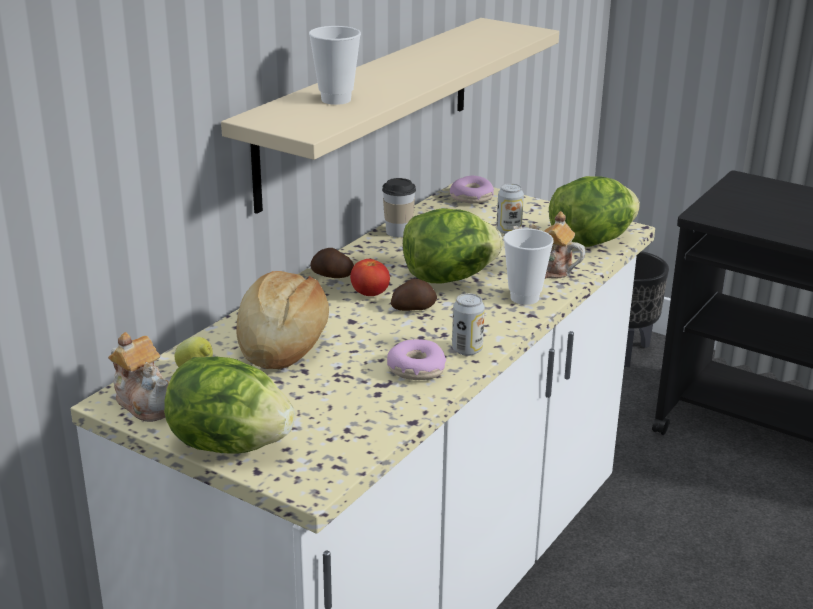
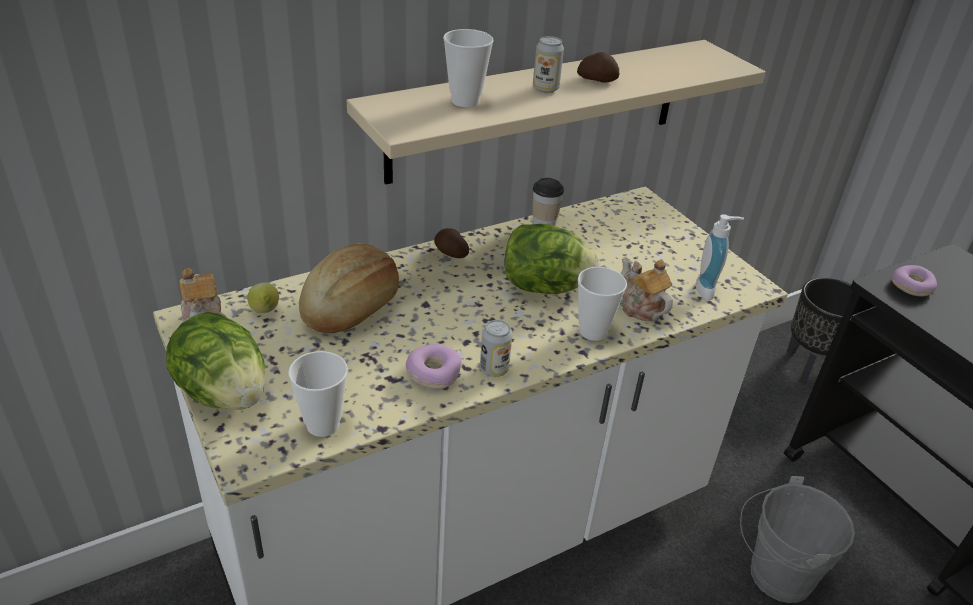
camera: 25 degrees right, 10 degrees up
tomato [350,259,390,296] -> none
potato [391,279,437,311] -> potato moved to [577,52,620,83]
donut [450,176,494,204] -> donut moved to [892,265,937,296]
can [497,183,524,234] -> can moved to [533,36,564,93]
lettuce [549,176,640,247] -> soap dispenser [696,214,744,300]
none -> cup [289,351,348,437]
none -> grey bucket [740,476,855,603]

